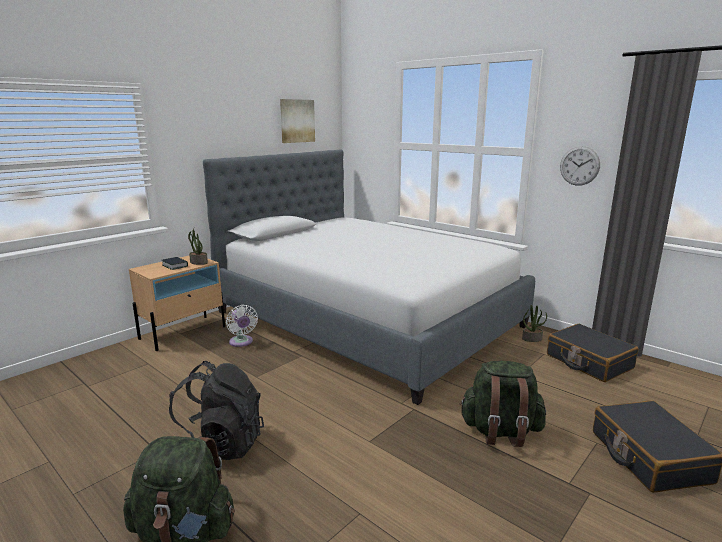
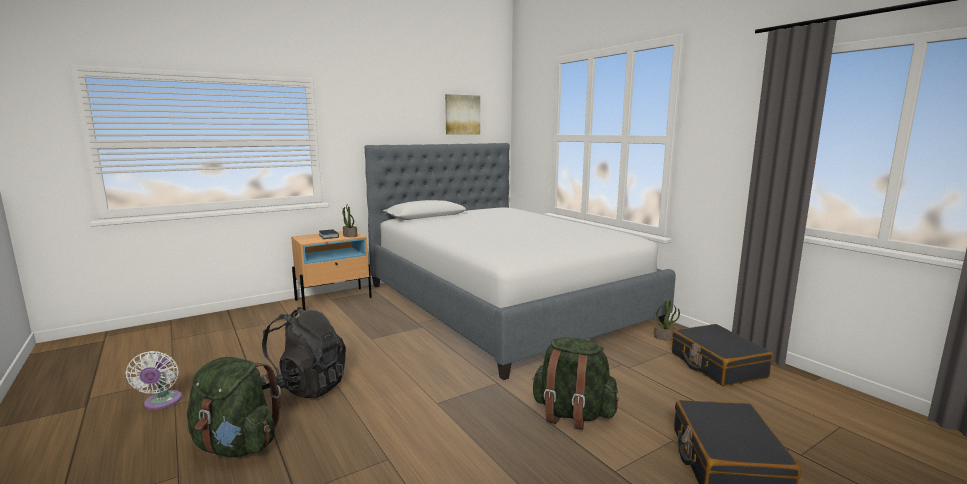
camera: 15 degrees right, 5 degrees down
white fan [226,305,258,347] -> white fan moved to [125,351,182,410]
wall clock [560,146,600,186] -> none

